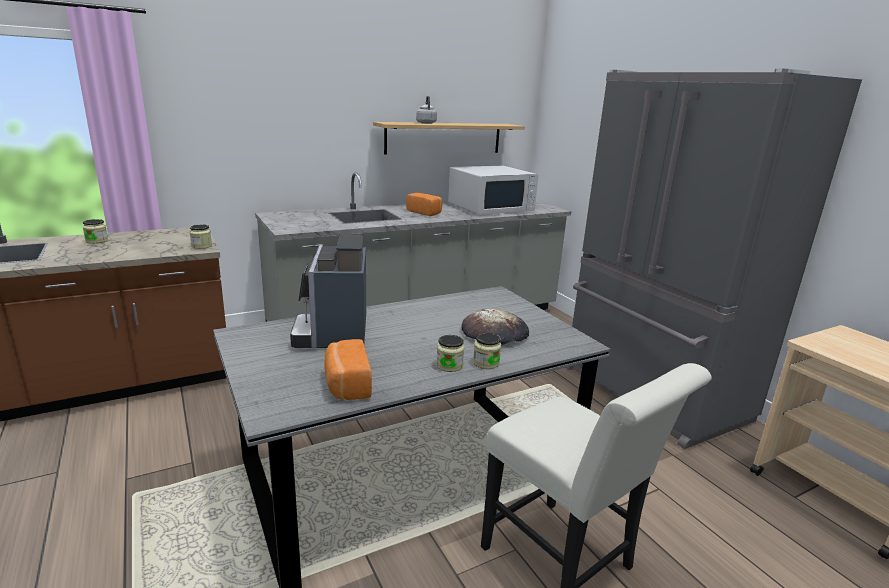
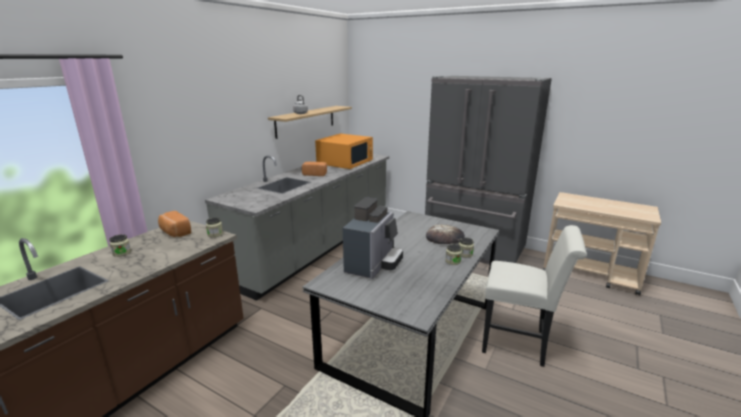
camera: 30 degrees left, 0 degrees up
coffee machine [290,235,366,348] -> coffee machine turned 120 degrees counterclockwise [343,197,403,279]
bread [324,339,372,400] -> bread moved to [158,211,191,237]
white microwave [448,166,539,215] -> orange microwave [315,133,373,169]

